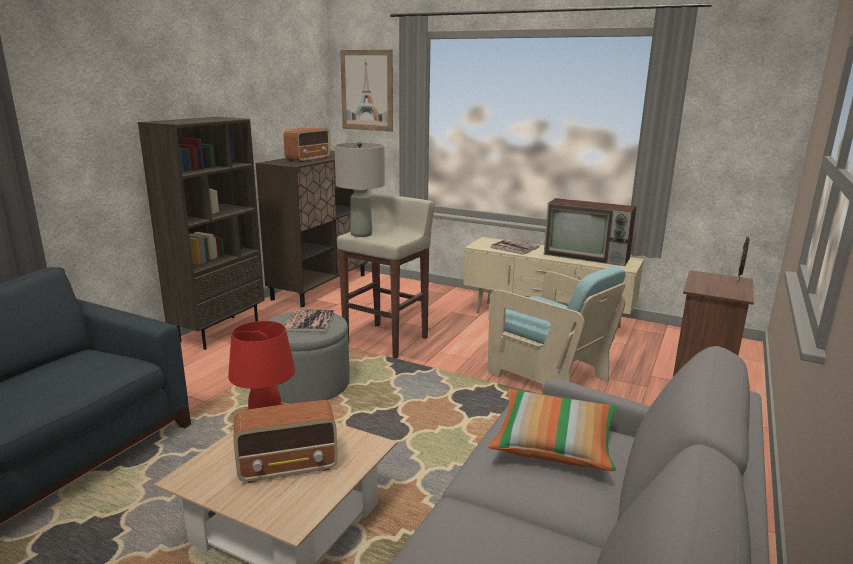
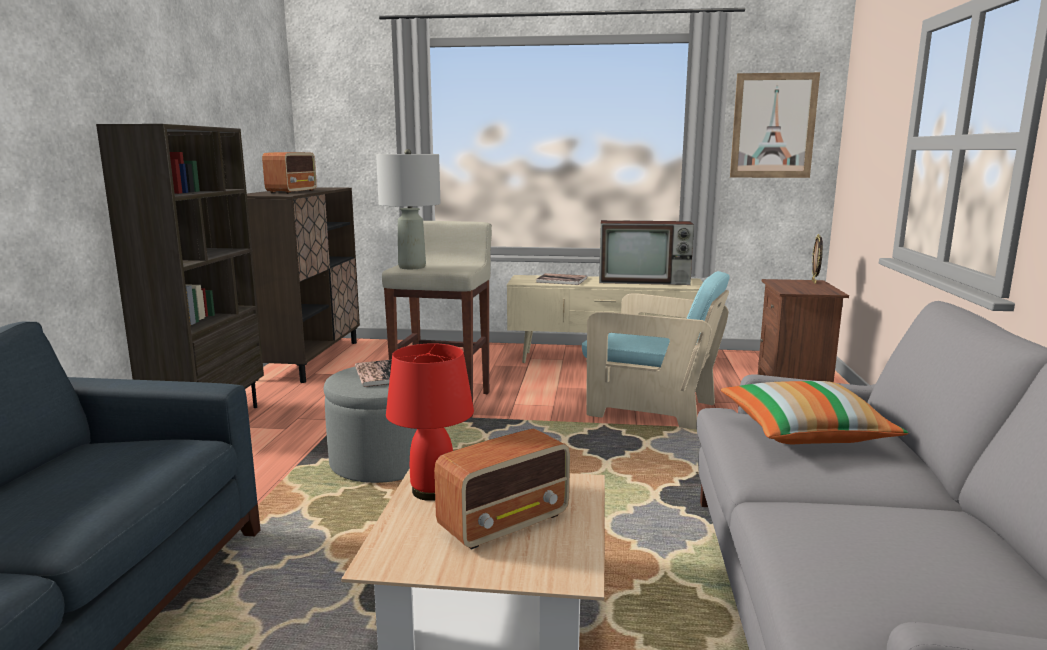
camera: 20 degrees left, 5 degrees down
picture [340,50,393,132] -> picture moved to [730,72,820,178]

